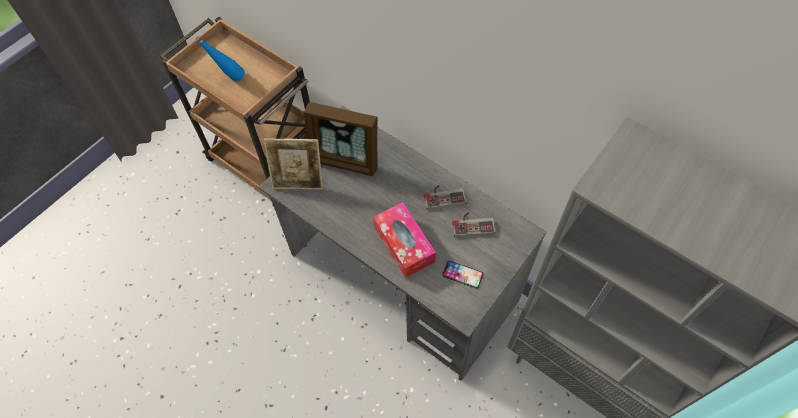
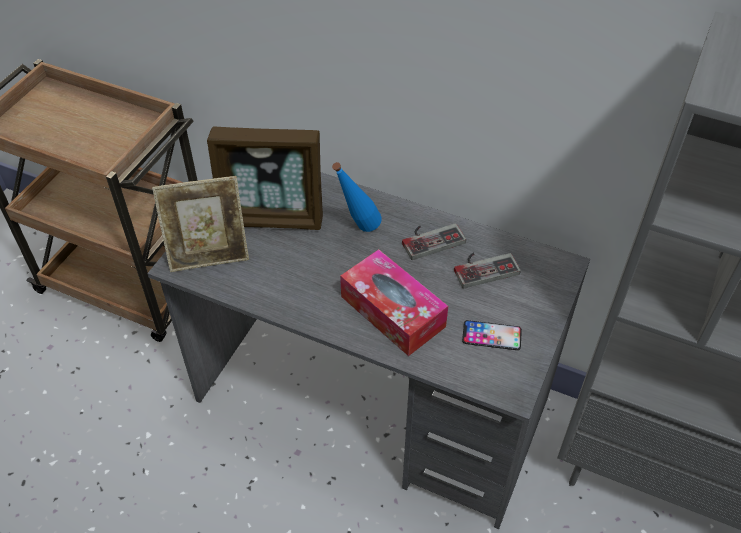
camera: 15 degrees left, 10 degrees down
blue bottle [195,36,245,82] -> blue bottle moved to [332,162,382,232]

